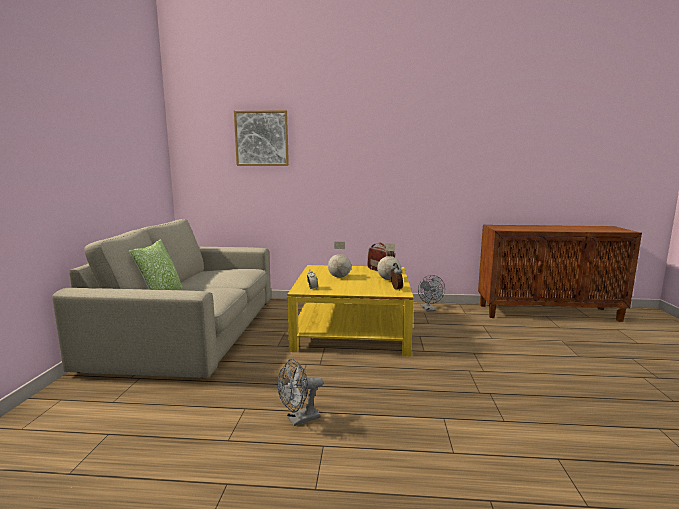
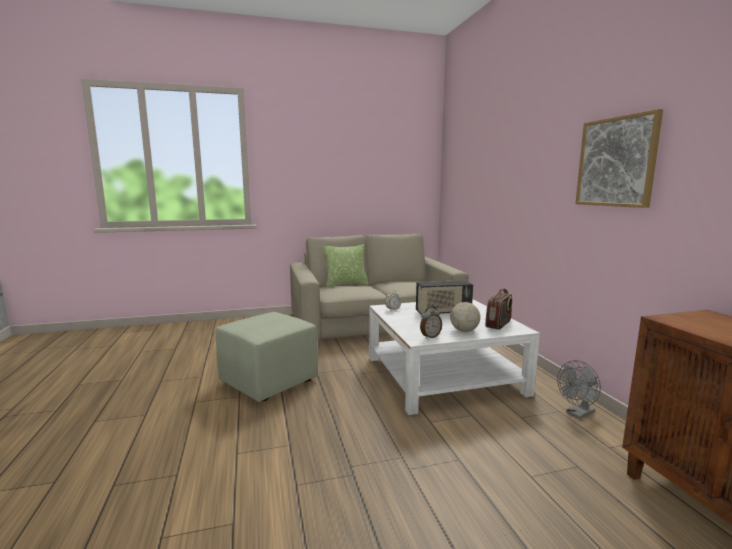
camera: 70 degrees right, 0 degrees up
picture [234,110,289,166] -> picture moved to [575,109,663,208]
grey fan [278,359,323,426] -> green ottoman [216,312,318,402]
yellow coffee table [287,265,414,356] -> white coffee table [369,299,540,415]
globe [328,242,351,278] -> radio [416,280,473,315]

